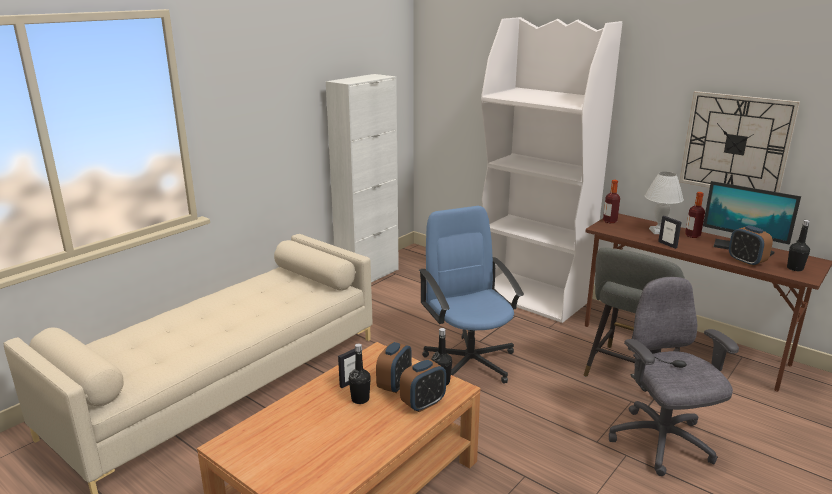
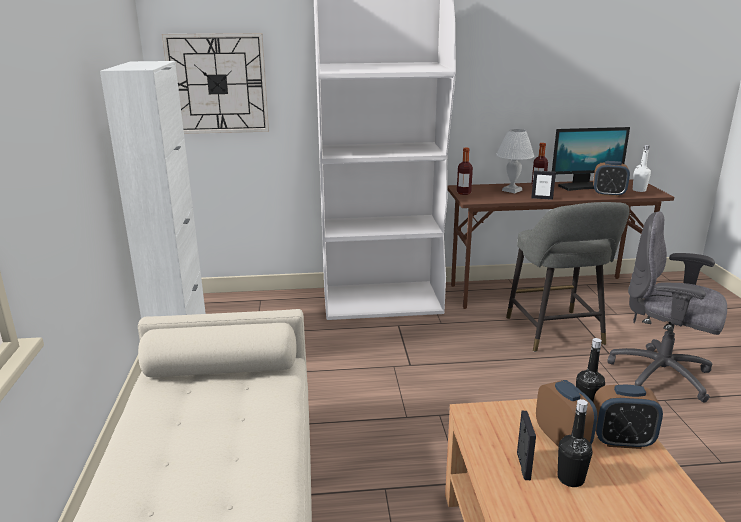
camera: 45 degrees left, 0 degrees up
alarm clock [400,359,446,412] -> alarm clock turned 90 degrees clockwise [593,385,663,449]
blue office chair [419,206,524,384] -> none
wall clock [679,91,800,193] -> wall clock moved to [162,33,269,134]
black bottle [787,220,810,271] -> white bottle [633,145,651,192]

